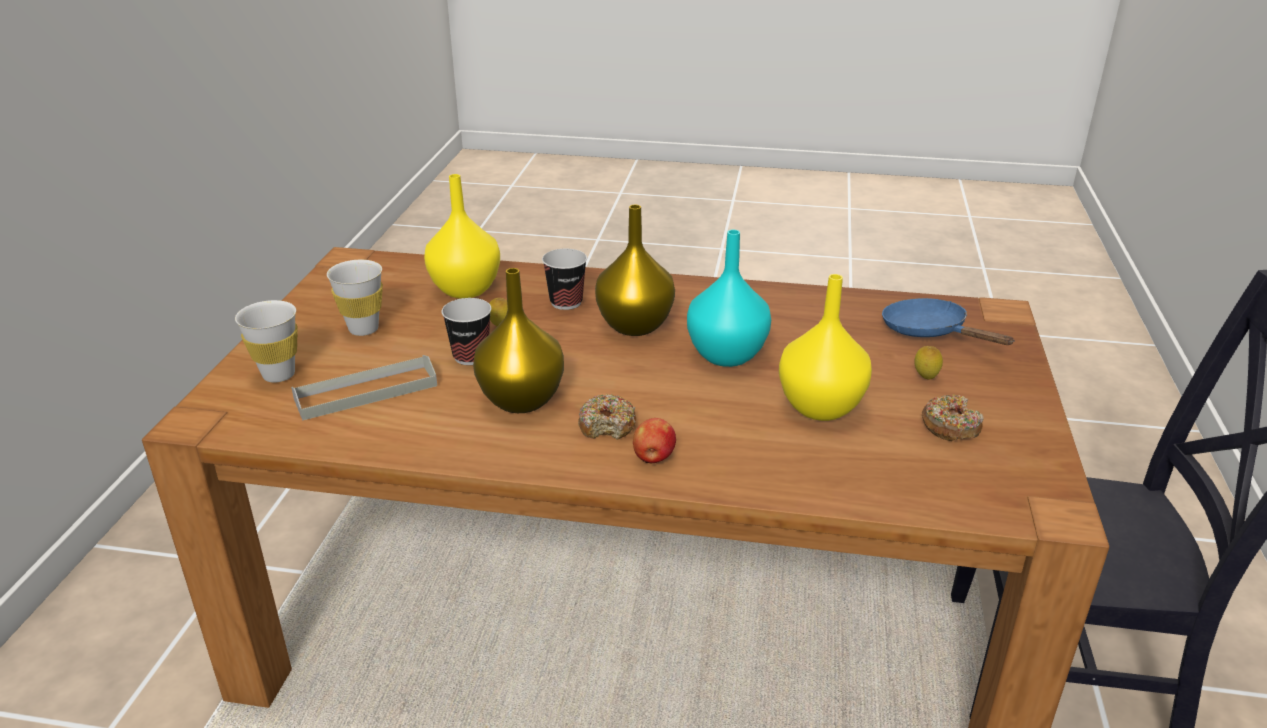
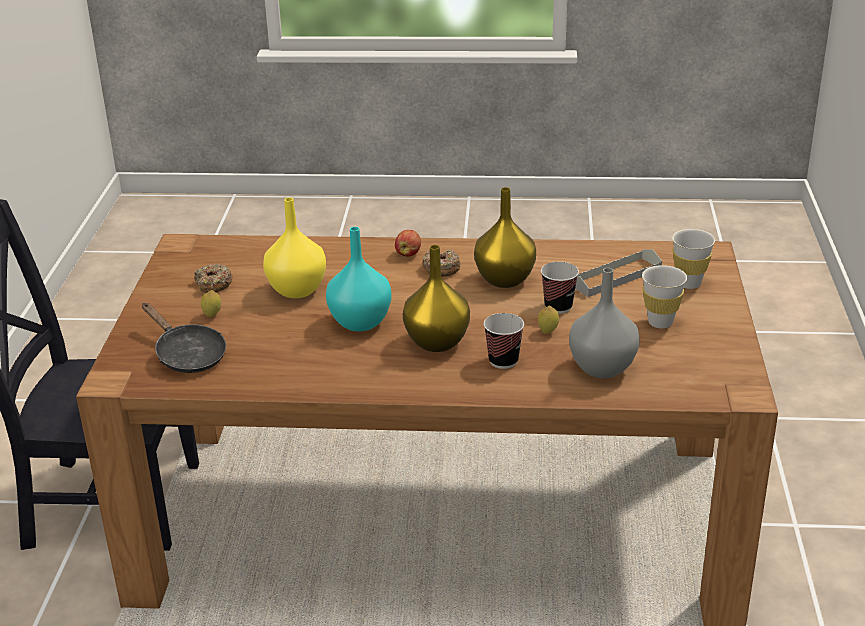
camera: 175 degrees right, 0 degrees up
yellow vase [424,174,500,299] -> grey vase [569,268,640,378]
blue frying pan [882,298,1015,345] -> black frying pan [142,303,226,373]

